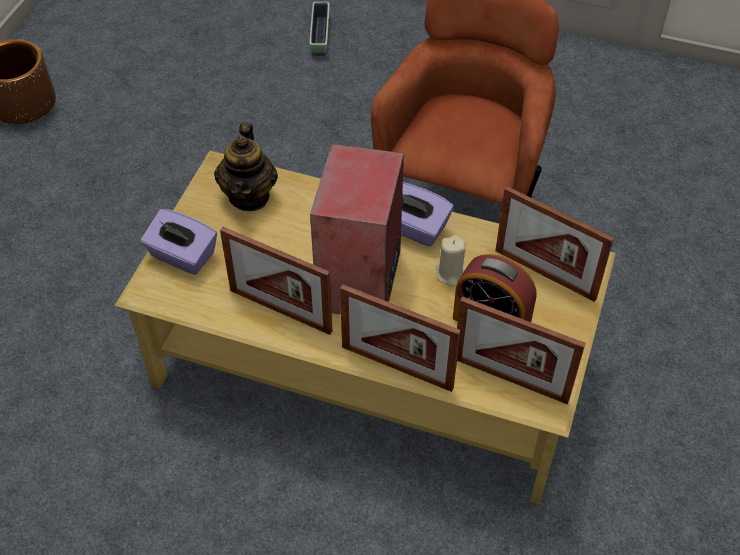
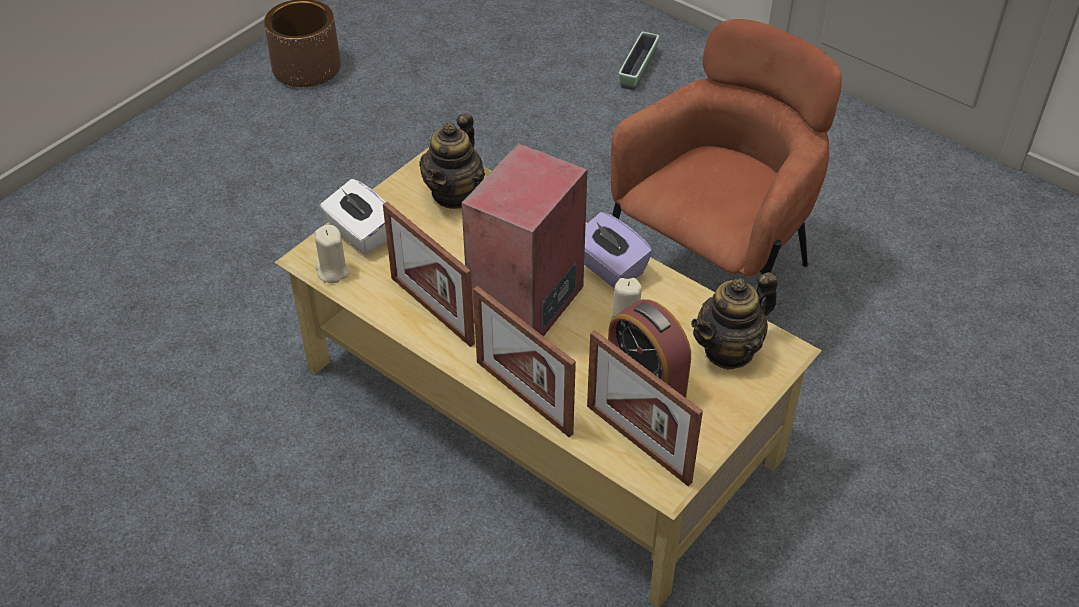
camera: 20 degrees right, 5 degrees down
purple tissue box [141,209,217,275] -> white tissue box [320,179,387,254]
picture frame [495,186,614,302] -> teapot [691,272,778,370]
none -> beige candle [314,225,349,283]

